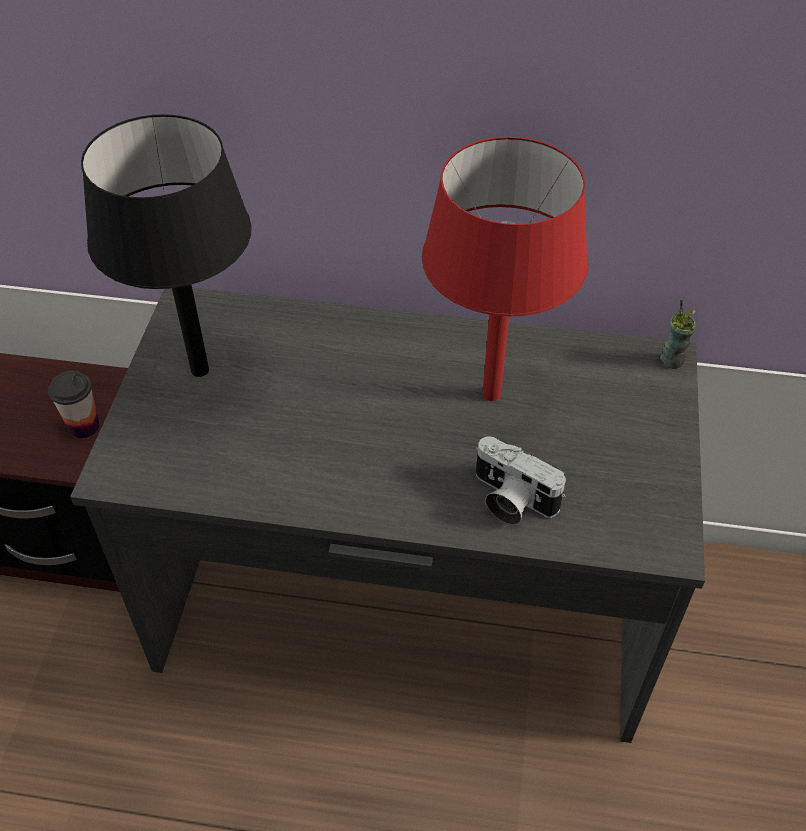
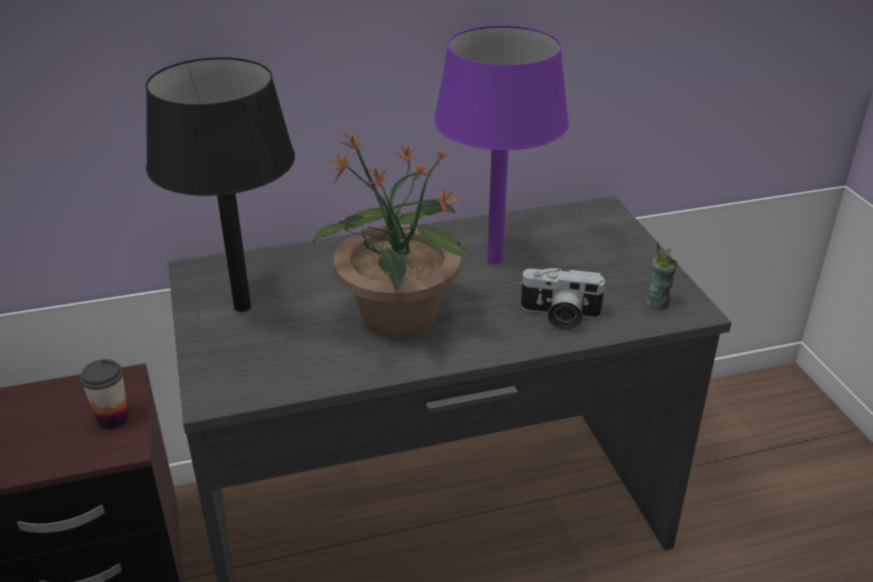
camera: 25 degrees left, 15 degrees down
red table lamp [422,137,589,401] -> purple table lamp [434,25,569,264]
cup [660,299,696,369] -> cup moved to [647,242,677,310]
none -> potted plant [313,131,472,338]

